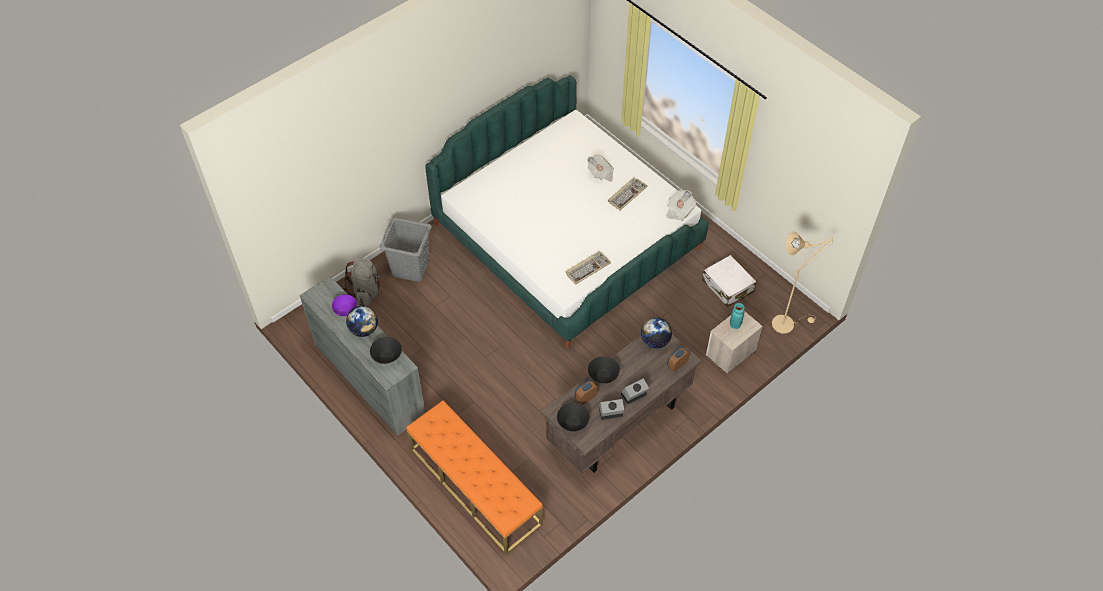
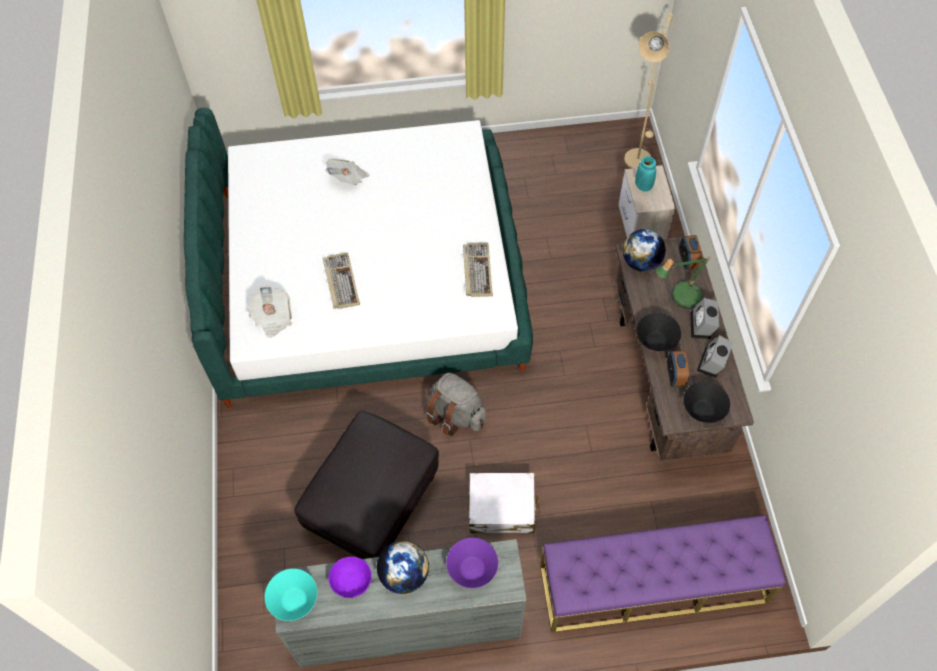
camera: 55 degrees left, 5 degrees up
grey backpack [343,259,382,306] -> grey backpack moved to [426,373,487,436]
black bowl [370,337,402,364] -> purple bowl [446,538,498,588]
grey laundry basket [380,217,432,282] -> none
orange bench [406,400,543,554] -> purple bench [540,515,786,633]
keyboard [608,177,647,211] -> keyboard moved to [323,252,360,309]
newspaper [666,190,696,221] -> newspaper moved to [249,285,292,338]
white suitcase [702,255,757,307] -> white suitcase moved to [468,473,540,533]
none -> turquoise bowl [265,569,317,621]
none -> black ottoman [294,411,439,559]
none -> table lamp [656,257,711,309]

